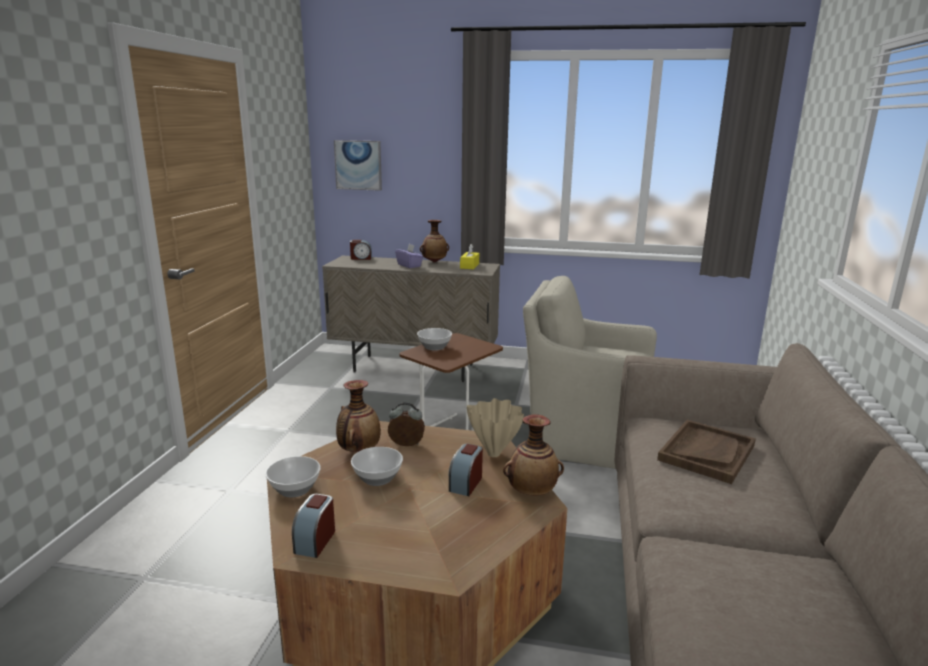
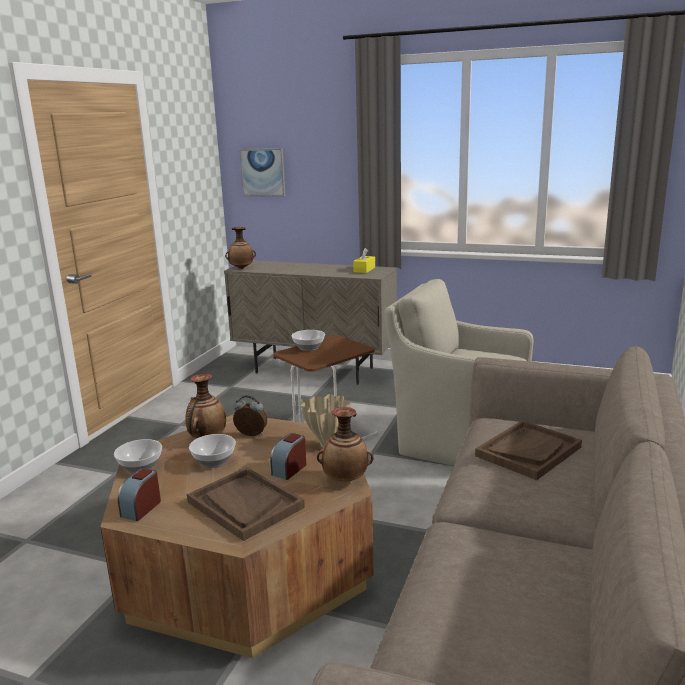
camera: 10 degrees right, 0 degrees up
alarm clock [350,240,372,260] -> none
purple tissue box [395,244,424,268] -> none
vase [420,220,449,262] -> vase moved to [225,227,256,269]
none -> brown tray [187,467,305,541]

